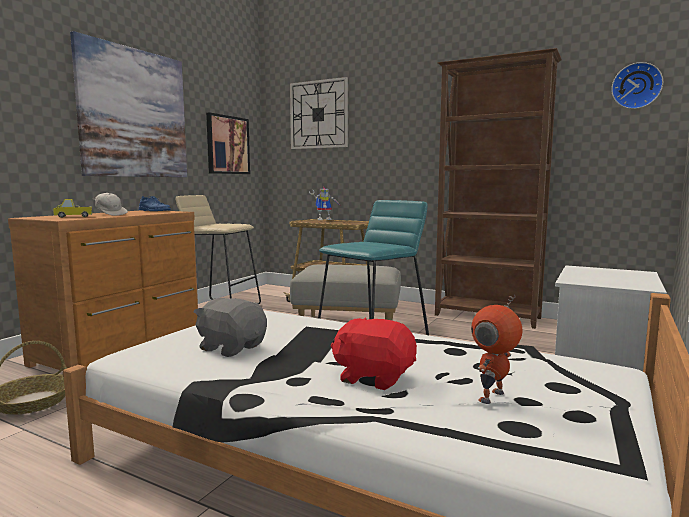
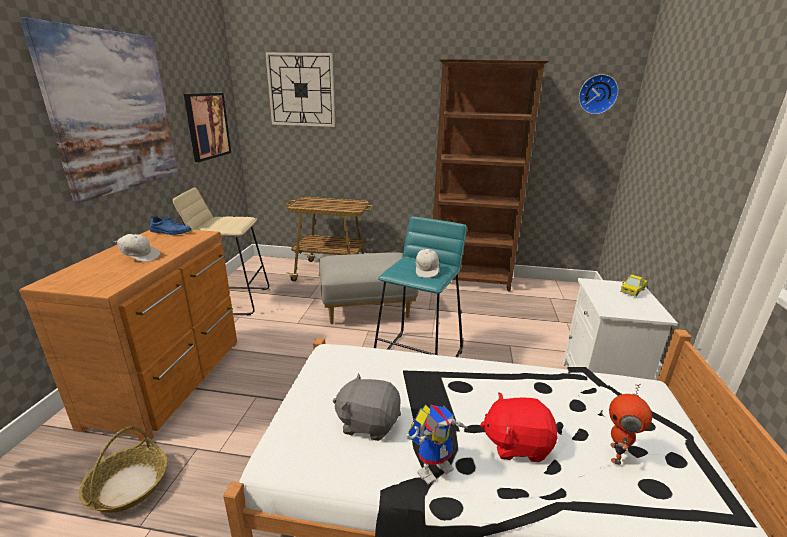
camera: 20 degrees left, 15 degrees up
toy truck [53,199,93,218] -> toy truck moved to [620,275,648,297]
toy robot [309,187,342,220] -> toy robot moved to [406,405,469,485]
none -> white cap [416,248,440,278]

